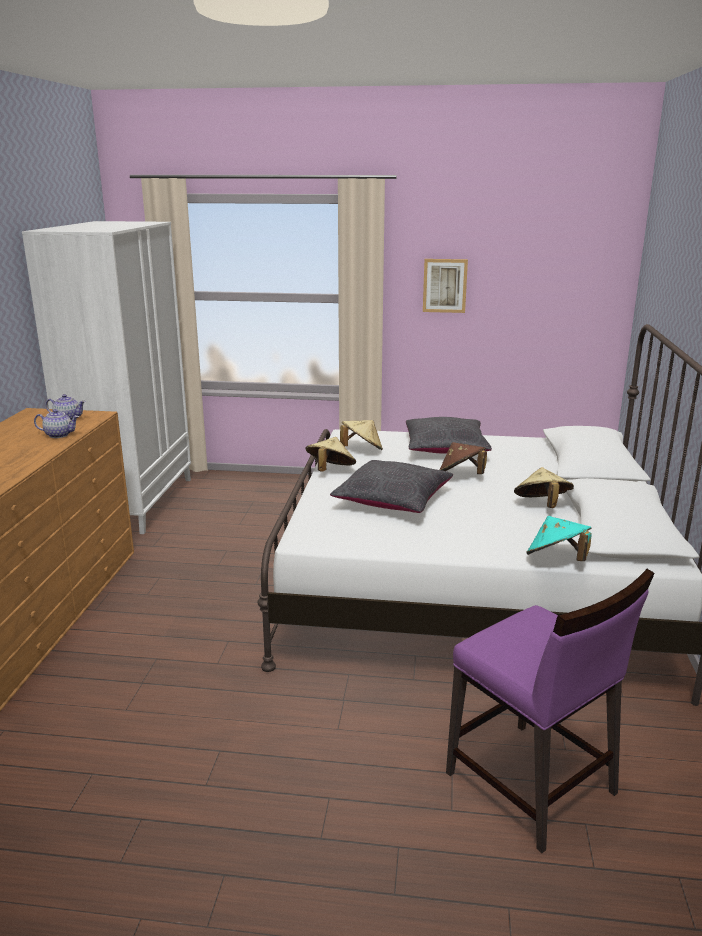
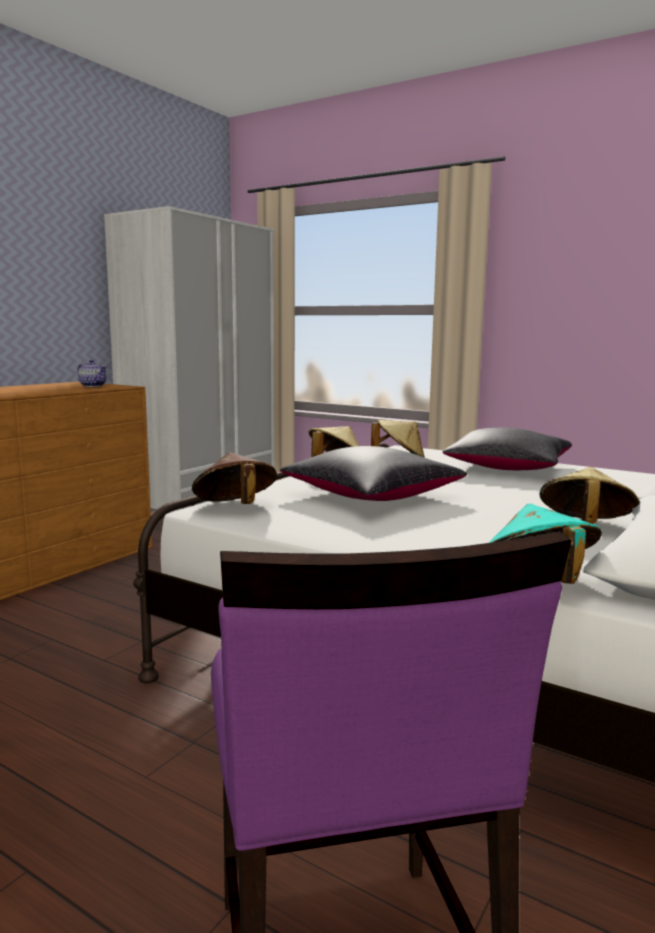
camera: 25 degrees right, 10 degrees down
teapot [34,409,79,438] -> none
picture [423,259,468,313] -> none
brown hat [439,442,487,474] -> brown hat moved to [192,452,277,504]

